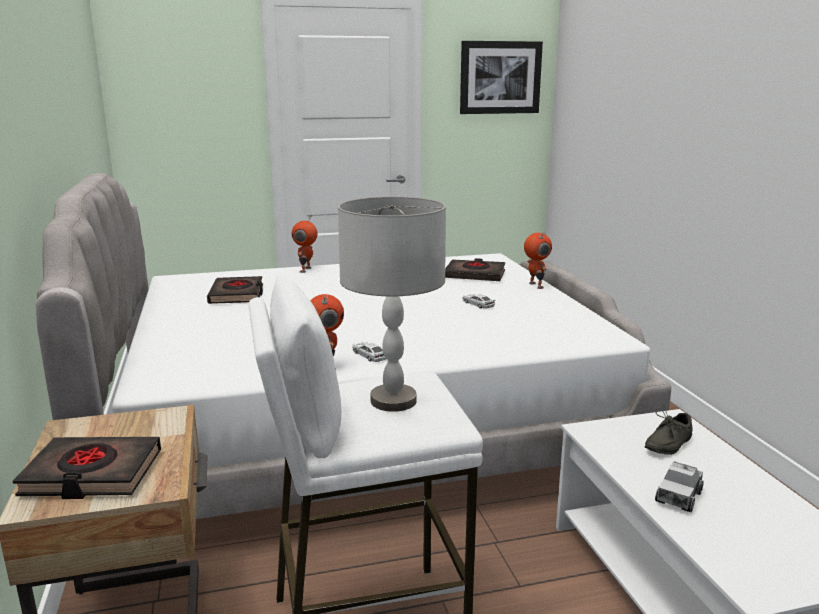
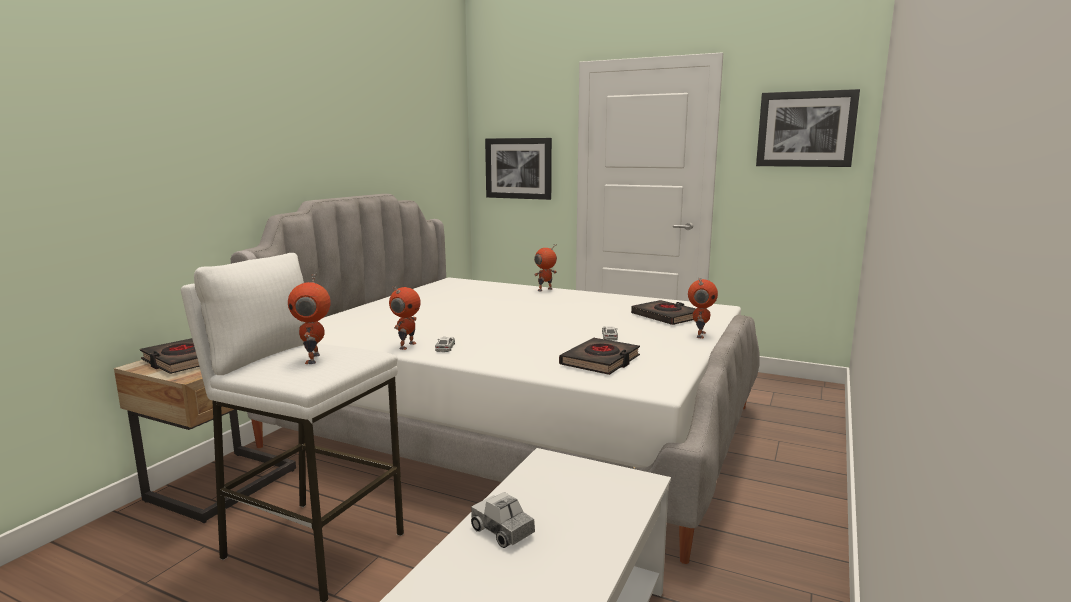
camera: 40 degrees right, 5 degrees down
black book [207,276,263,304] -> black book moved to [559,338,640,375]
grey table lamp [338,196,446,412] -> toy robot [288,273,331,364]
grey shoe [645,404,693,455] -> none
toy truck [655,461,704,512] -> toy truck turned 60 degrees clockwise [471,492,535,548]
none -> picture [485,138,552,200]

